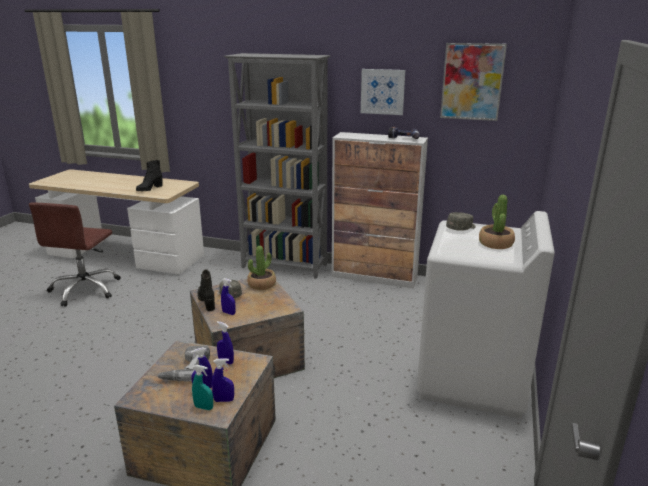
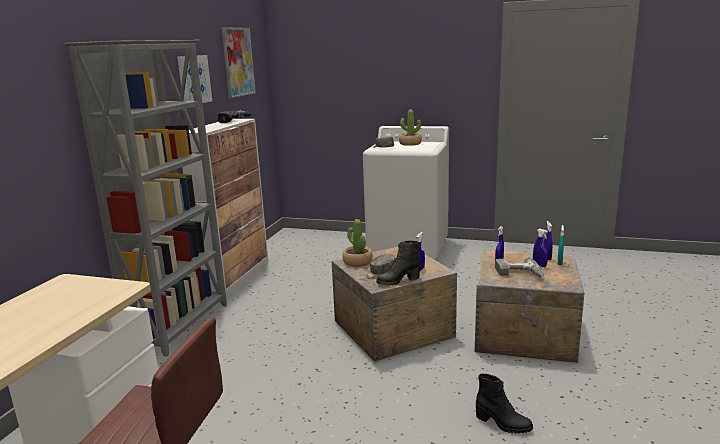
camera: 90 degrees left, 5 degrees down
black boot [136,160,163,191] -> black boot moved to [476,374,533,434]

